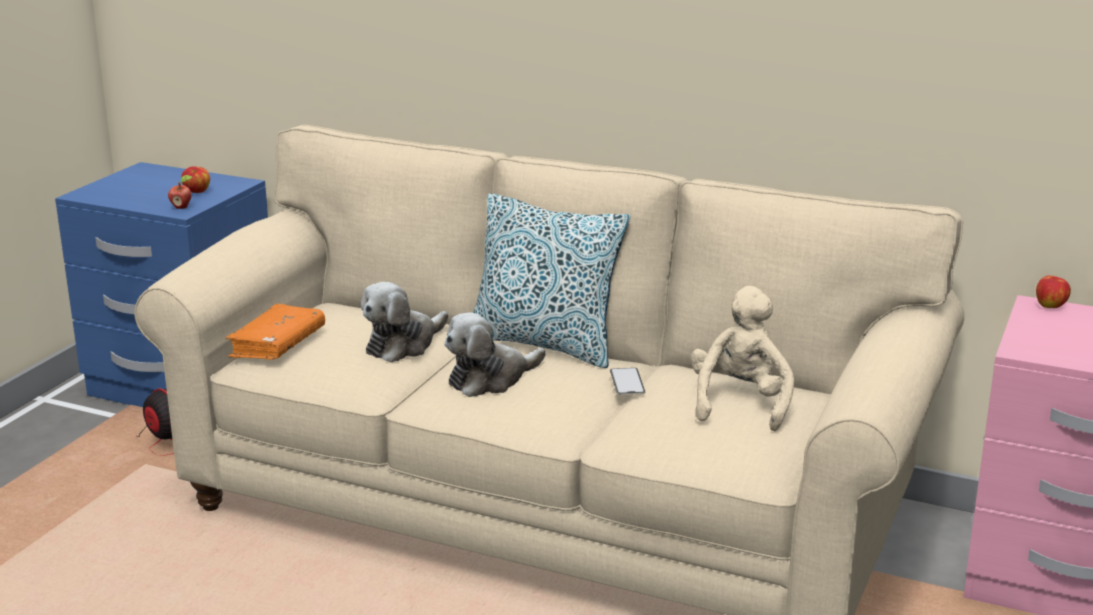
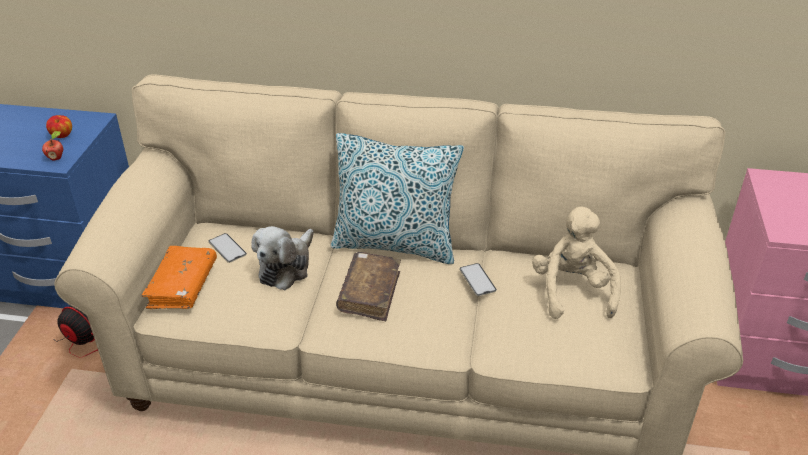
camera: 15 degrees left, 15 degrees up
plush toy [445,313,545,397] -> brown book [336,252,401,321]
apple [1036,275,1071,308] -> none
none -> phone [208,233,247,263]

